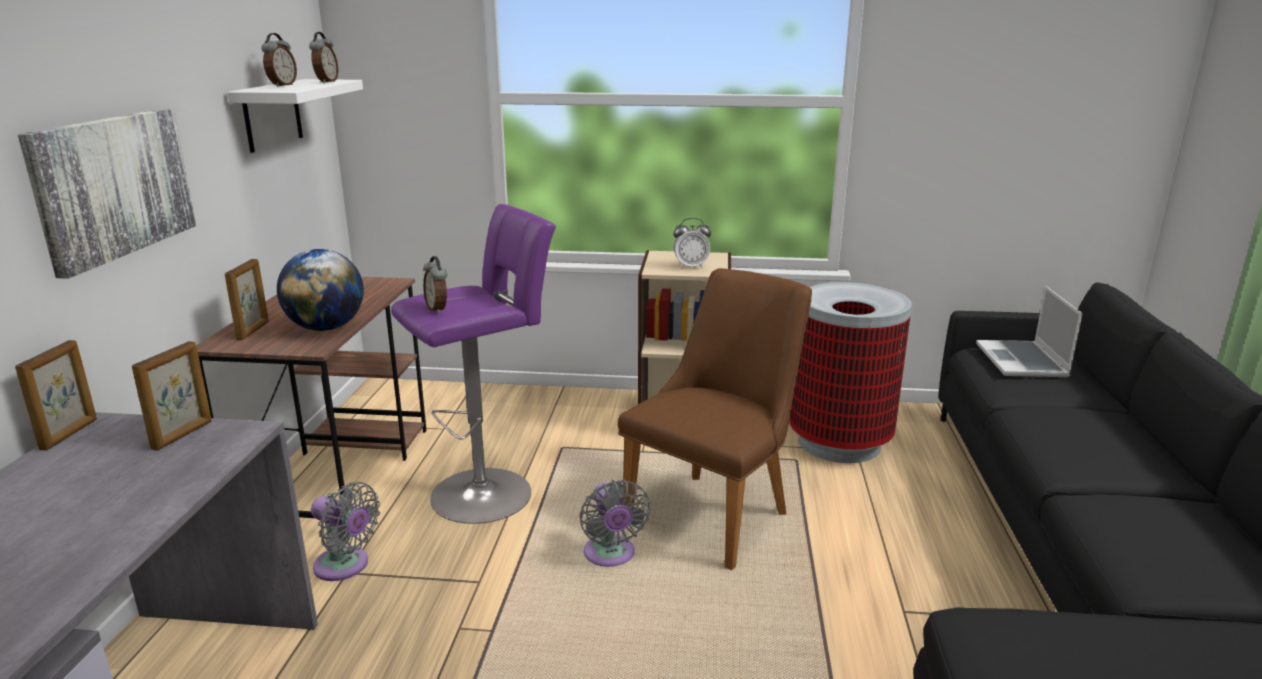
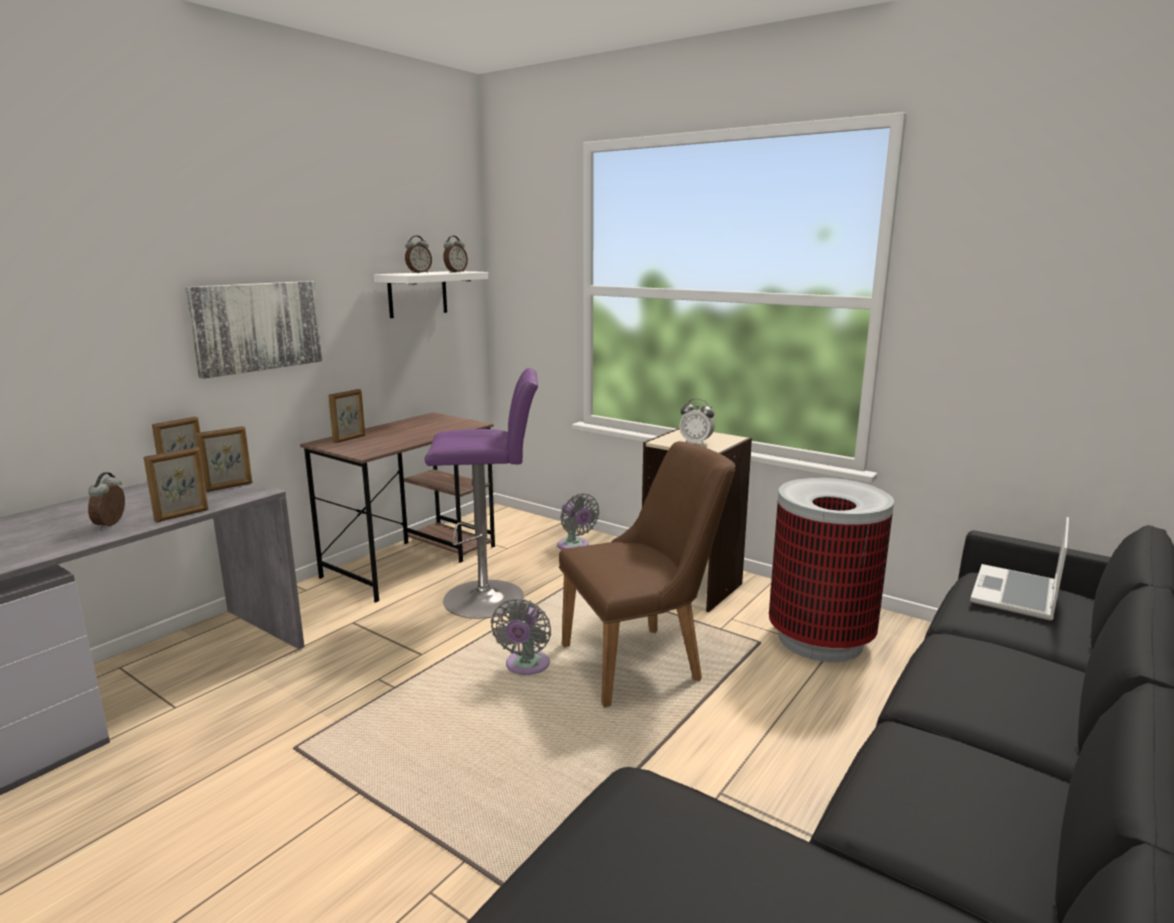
camera: 30 degrees right, 5 degrees down
globe [277,249,364,331] -> none
grey fan [311,482,380,581] -> grey fan moved to [557,493,600,550]
alarm clock [423,256,447,314] -> alarm clock moved to [88,472,125,529]
none -> picture frame [144,447,209,522]

